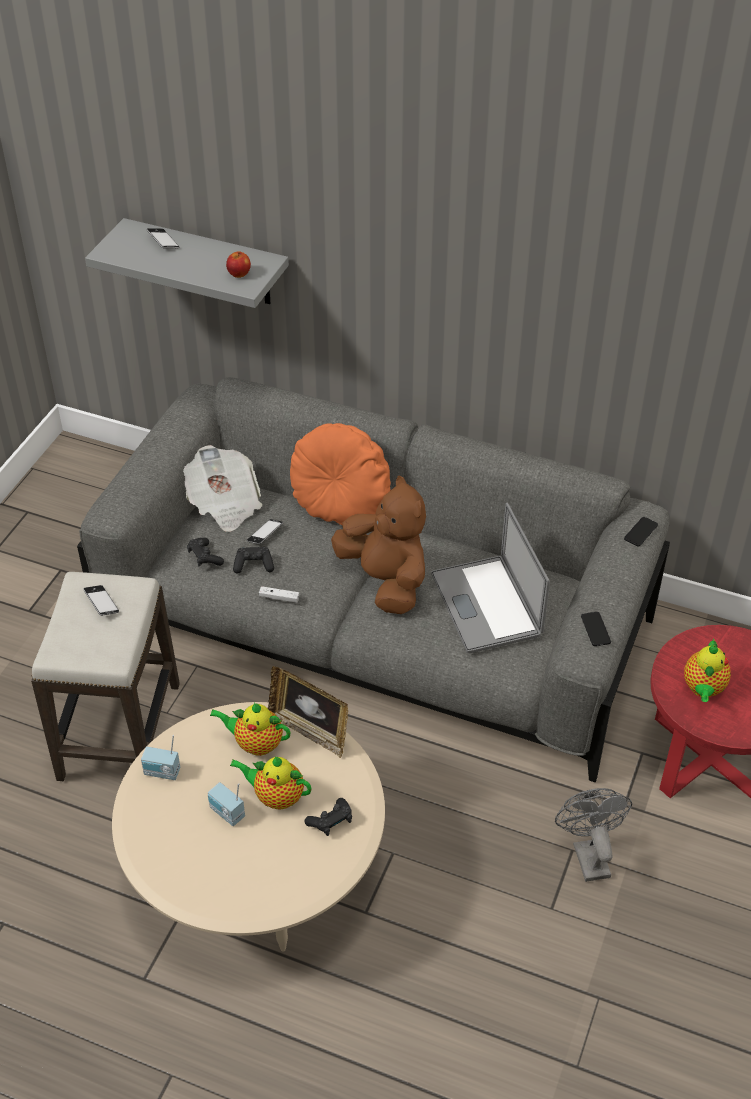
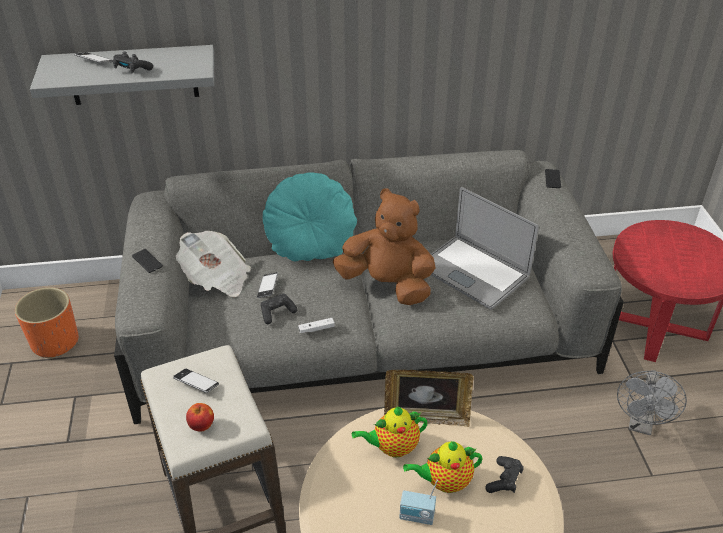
camera: 30 degrees left, 5 degrees down
radio [141,735,180,780] -> none
black game controller [187,538,224,566] -> black game controller moved to [113,51,153,73]
apple [226,251,251,278] -> apple moved to [186,403,214,432]
orange pillow [290,423,391,525] -> turquoise pillow [263,172,357,261]
grey fan [555,788,632,882] -> grey fan turned 120 degrees counterclockwise [617,370,687,435]
phone [581,612,611,646] -> phone moved to [132,249,163,273]
teapot [684,639,731,702] -> none
none -> orange planter [15,287,79,359]

